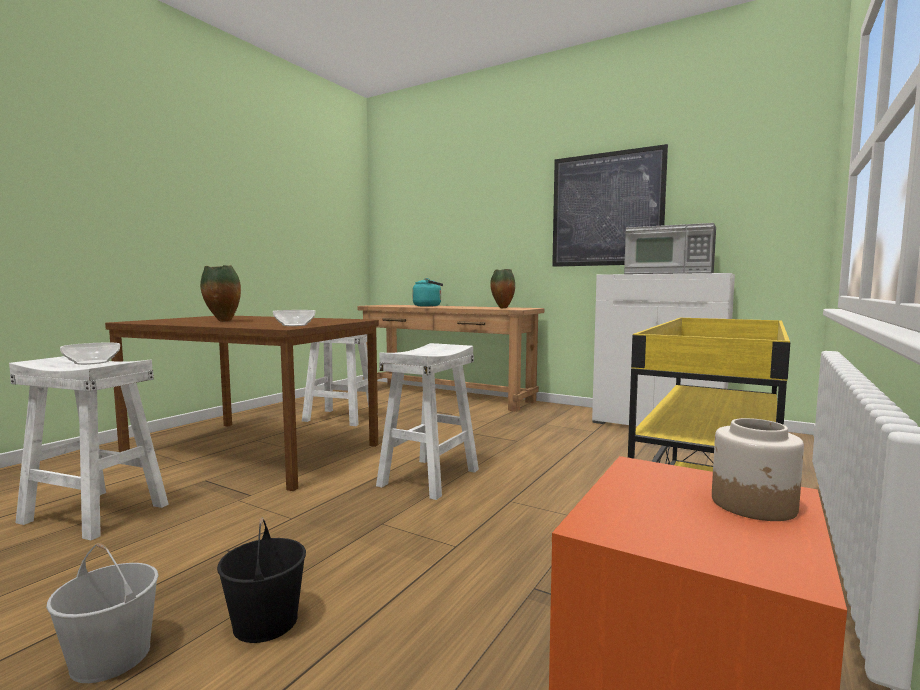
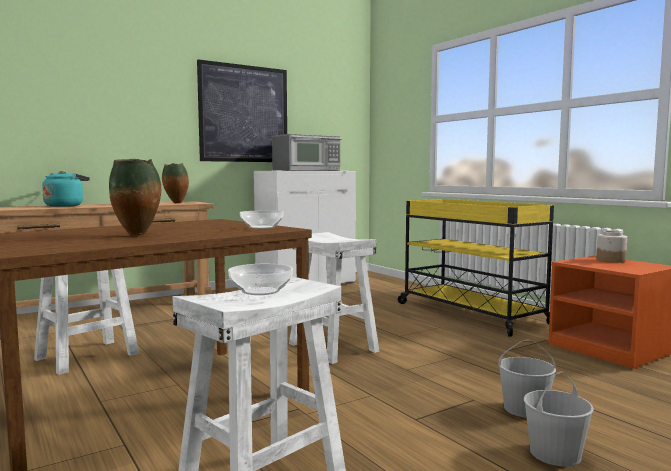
camera: 65 degrees left, 0 degrees up
black bucket [217,517,306,643] -> white bucket [498,340,556,418]

